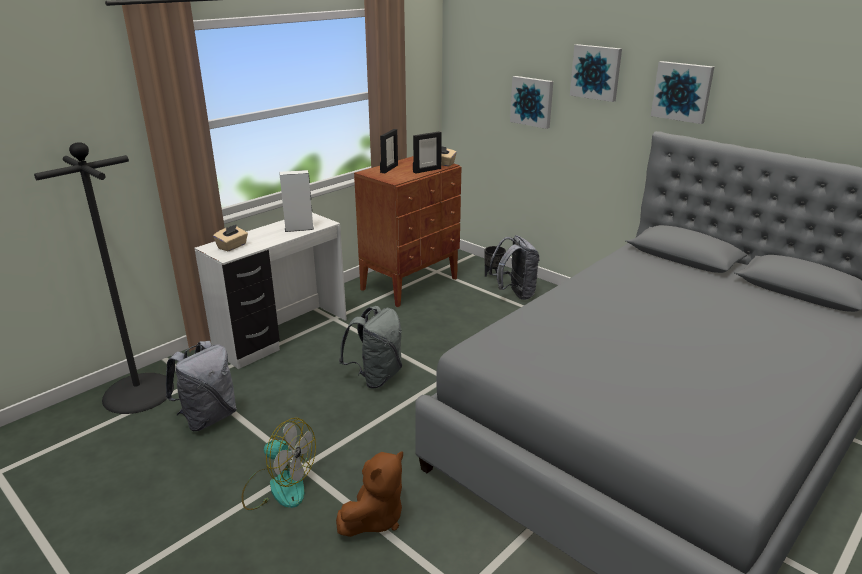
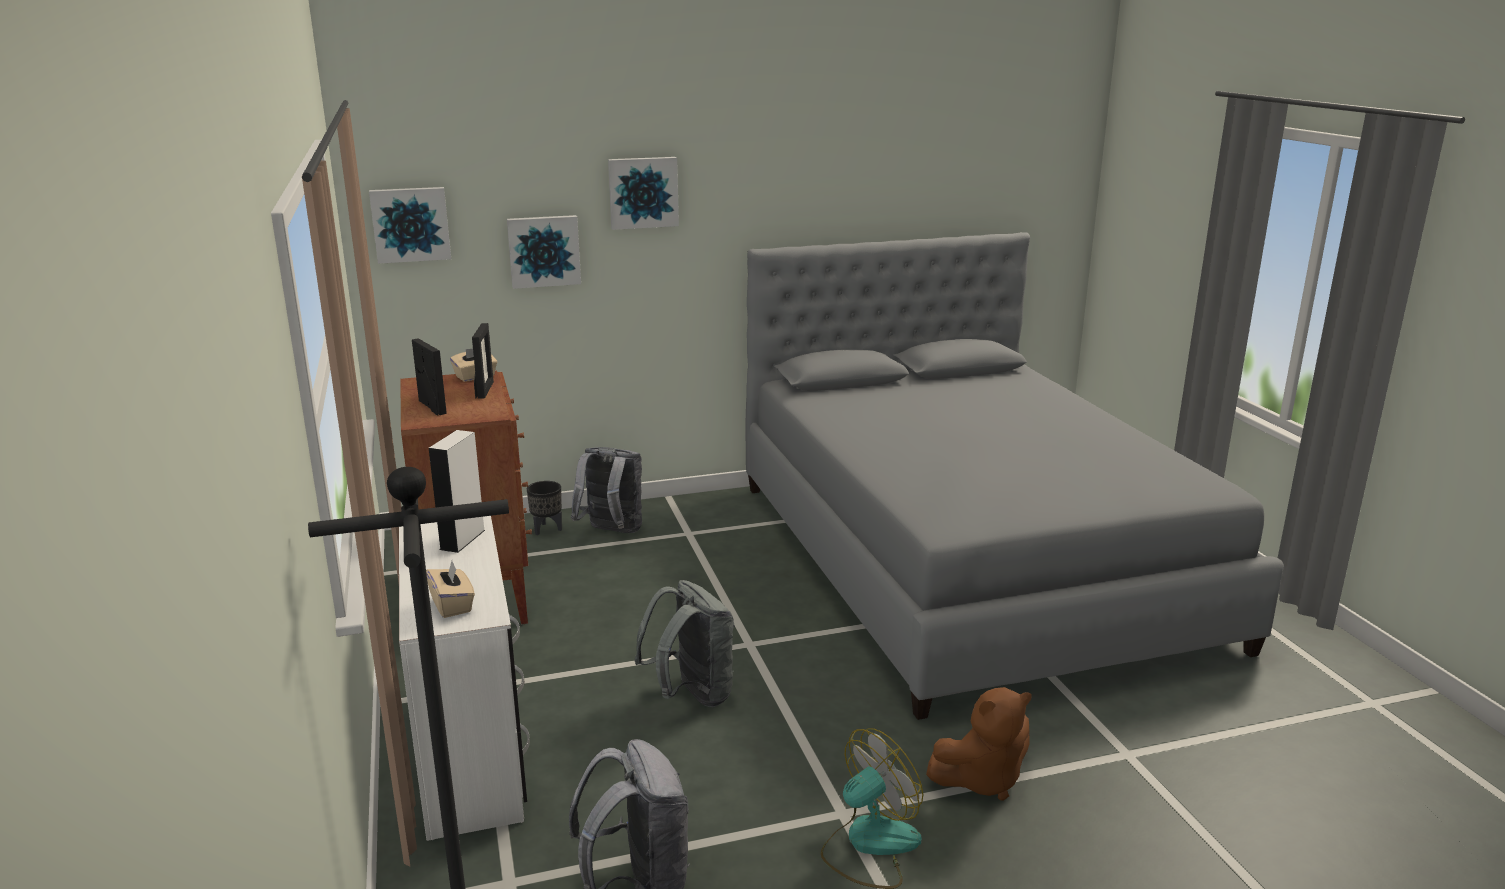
camera: 60 degrees left, 5 degrees down
brown plush toy [336,452,403,537] -> brown plush toy turned 90 degrees clockwise [926,687,1031,801]
picture [651,61,714,124] -> picture moved to [369,187,451,264]

